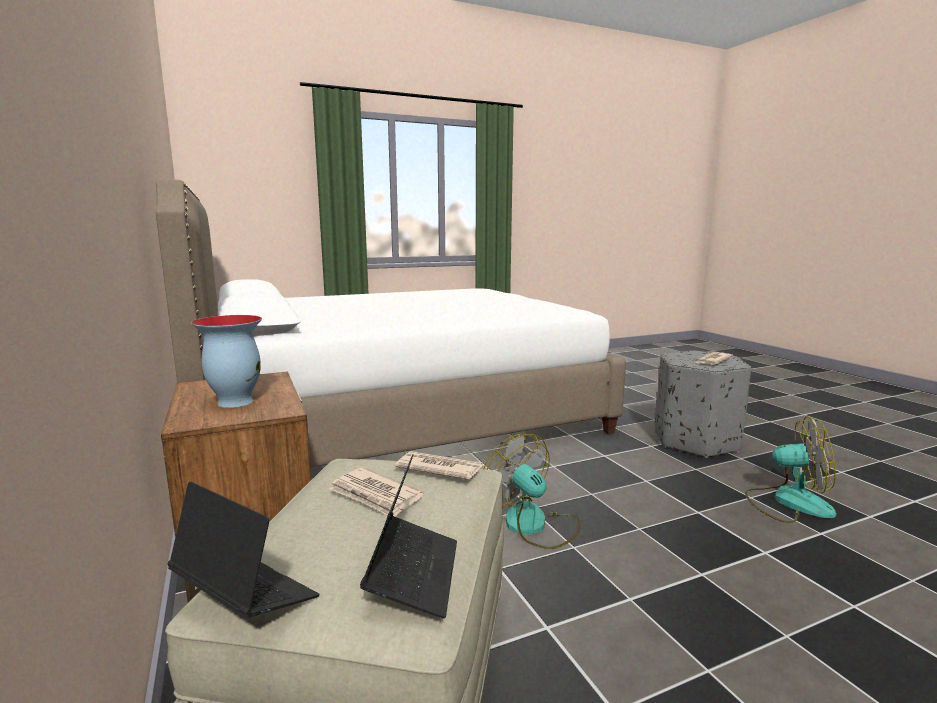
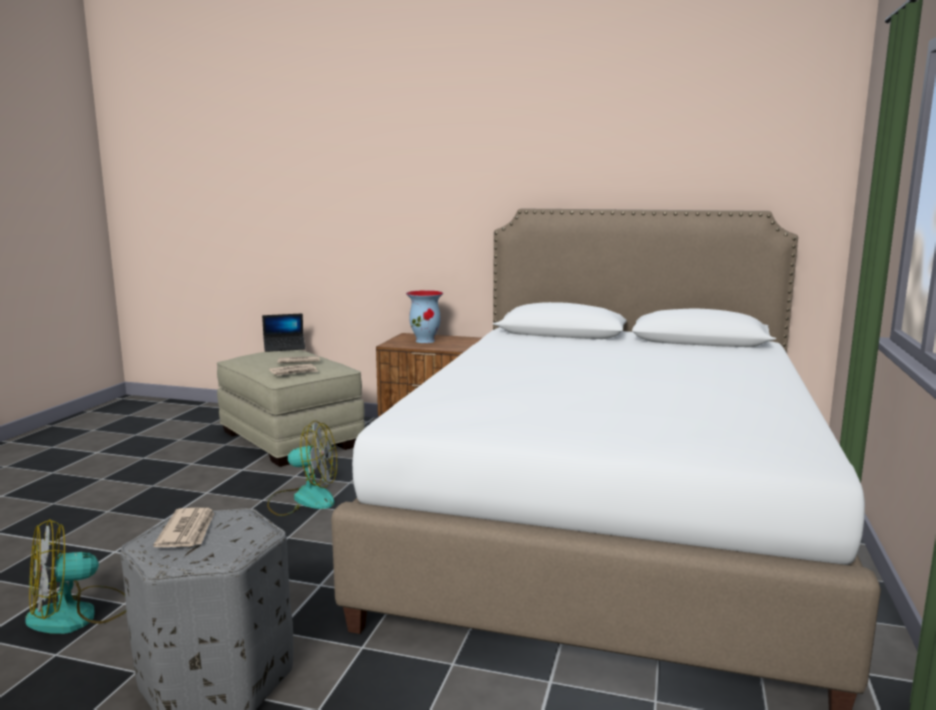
camera: 130 degrees right, 0 degrees up
laptop [360,454,457,619] -> none

